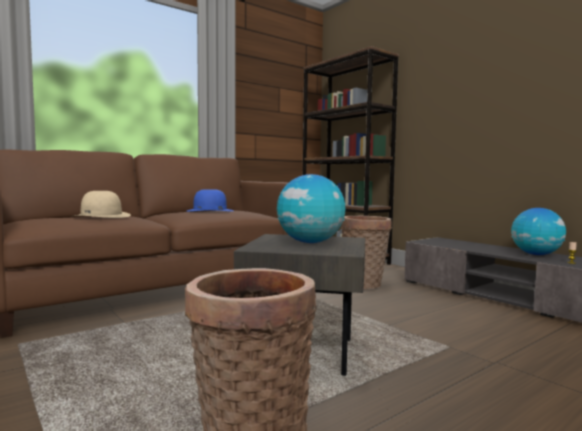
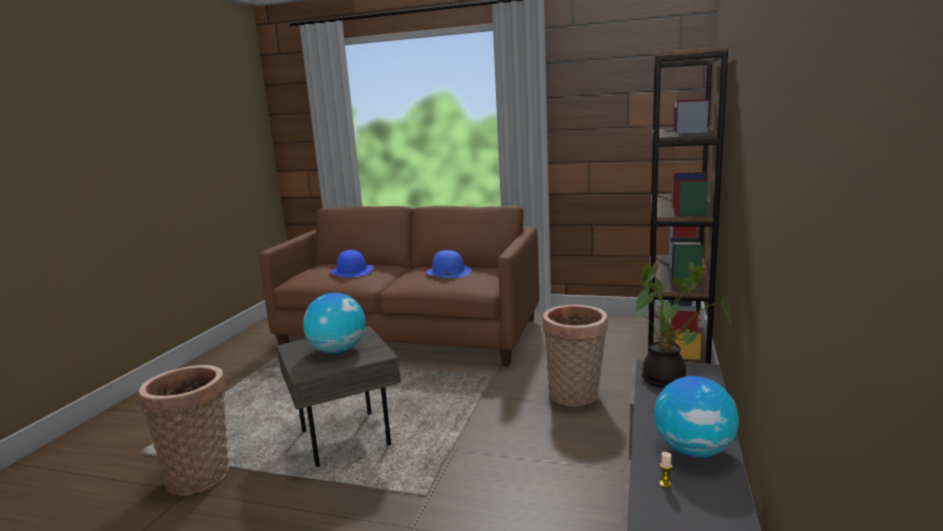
camera: 55 degrees right, 10 degrees up
beige hat [75,191,131,218] -> blue hat [330,250,373,278]
none -> potted plant [634,262,731,388]

